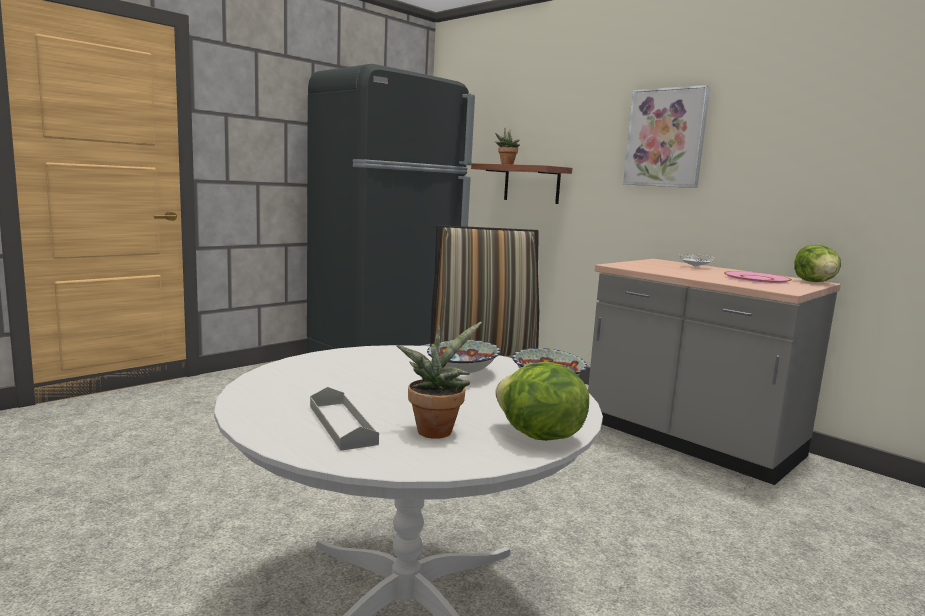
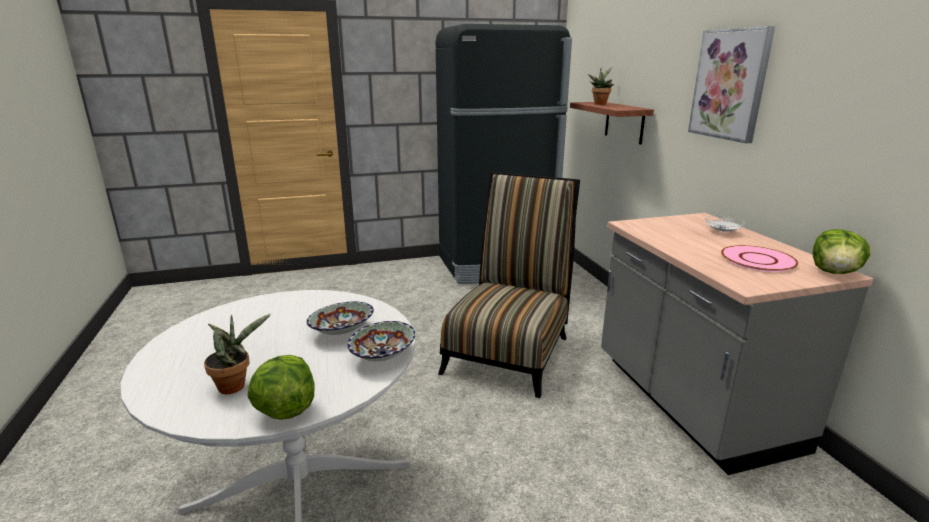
camera: 30 degrees right, 10 degrees up
grey tray [310,387,379,451] -> none

